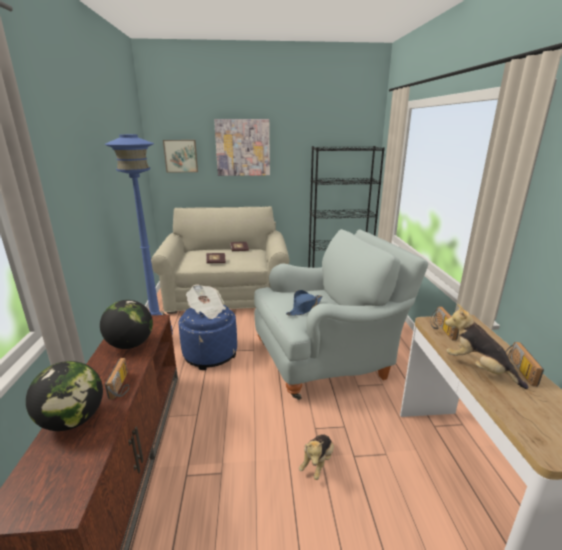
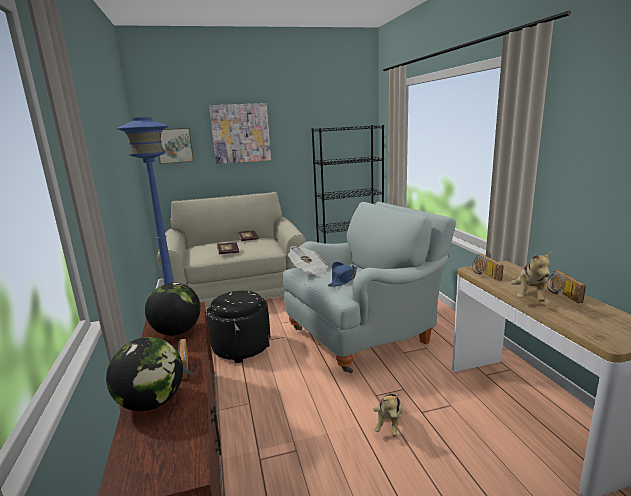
camera: 10 degrees left, 5 degrees down
blue ottoman [178,305,237,370] -> black ottoman [206,291,270,363]
newspaper [186,284,226,319] -> newspaper moved to [288,246,328,277]
plush toy [445,304,528,389] -> plush toy turned 105 degrees counterclockwise [511,251,552,302]

